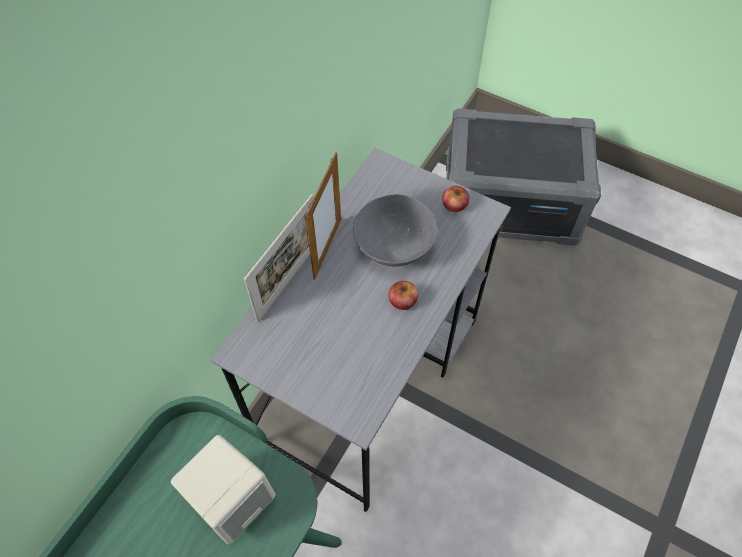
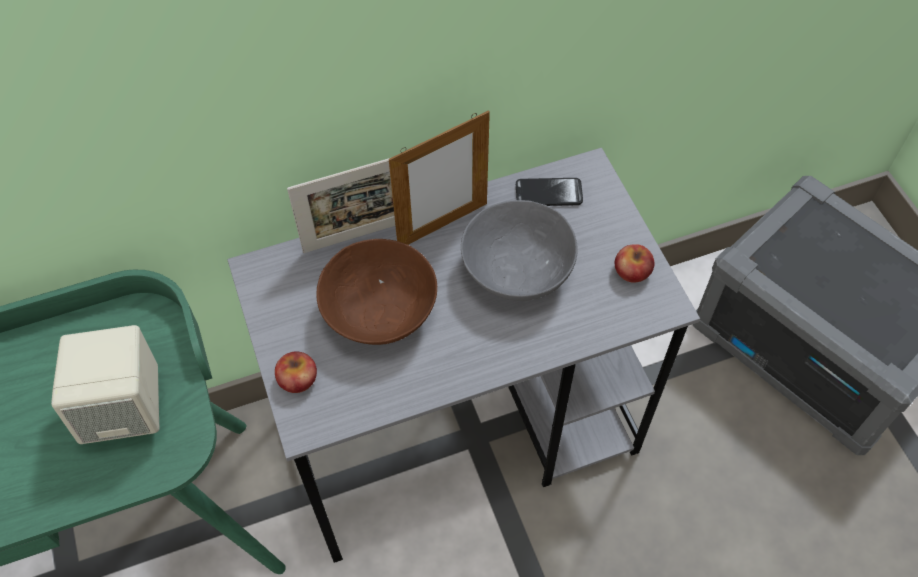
camera: 40 degrees right, 0 degrees up
apple [388,281,418,310] -> apple moved to [275,351,317,393]
none -> brown bowl [316,239,437,345]
none -> phone [516,178,583,206]

